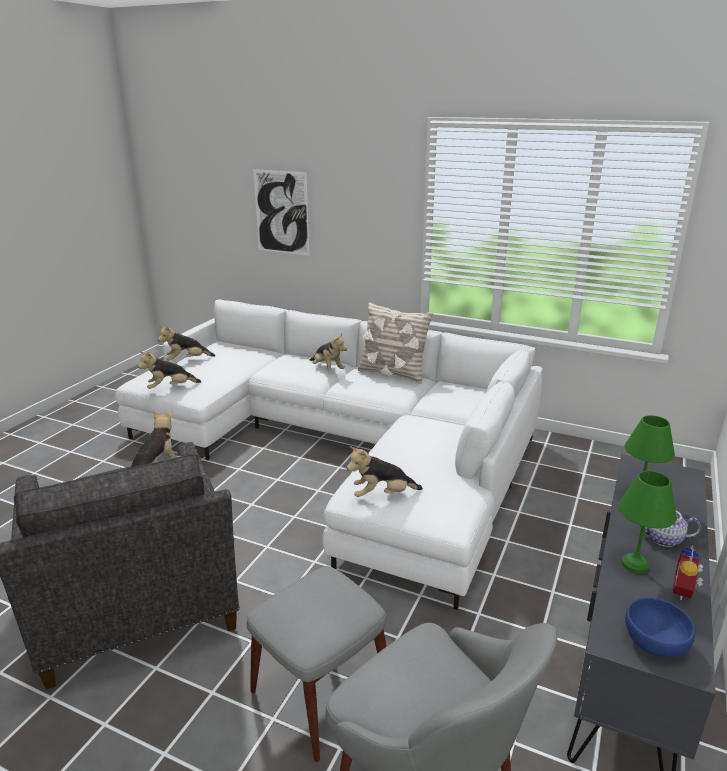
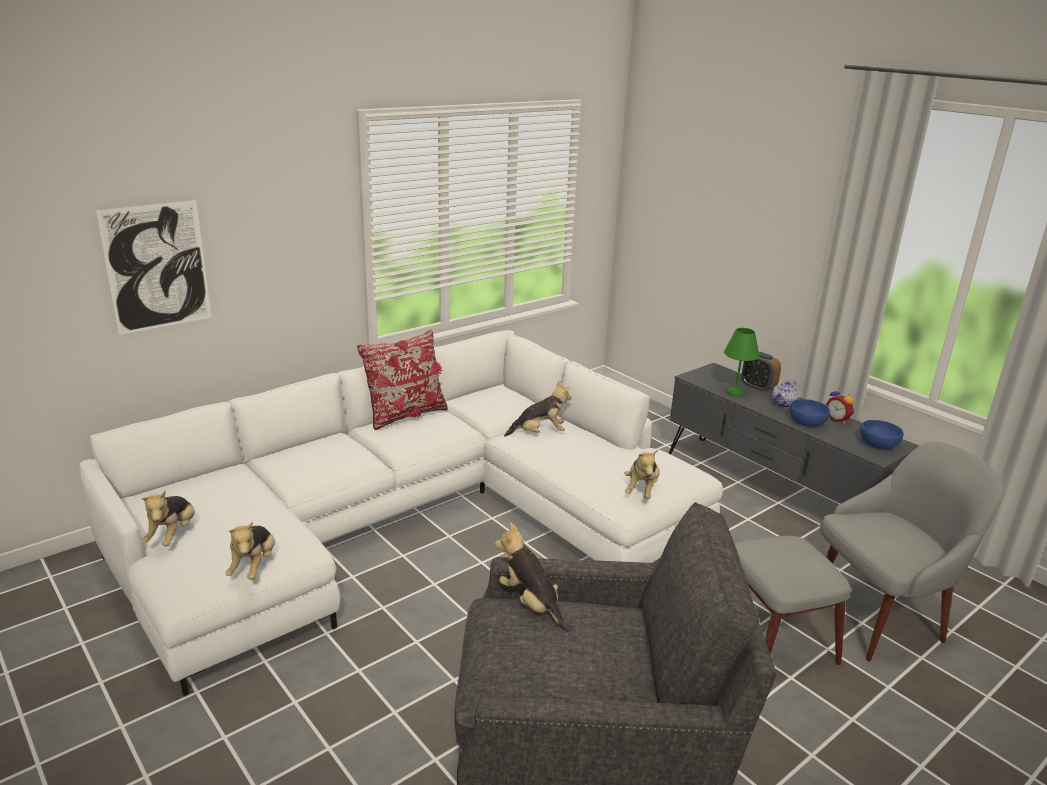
camera: 65 degrees left, 0 degrees up
plush toy [310,333,347,371] -> plush toy moved to [504,381,572,437]
beige pillow [358,302,433,384] -> red pillow [357,329,448,430]
green table lamp [618,471,677,573] -> blue bowl [790,399,830,427]
none -> alarm clock [742,352,781,392]

